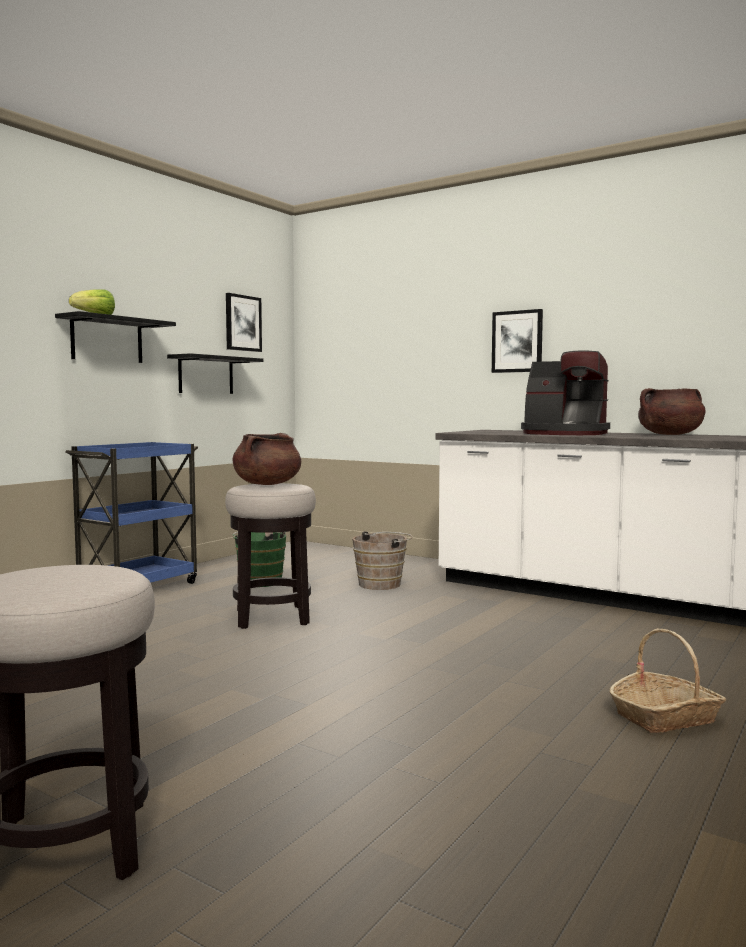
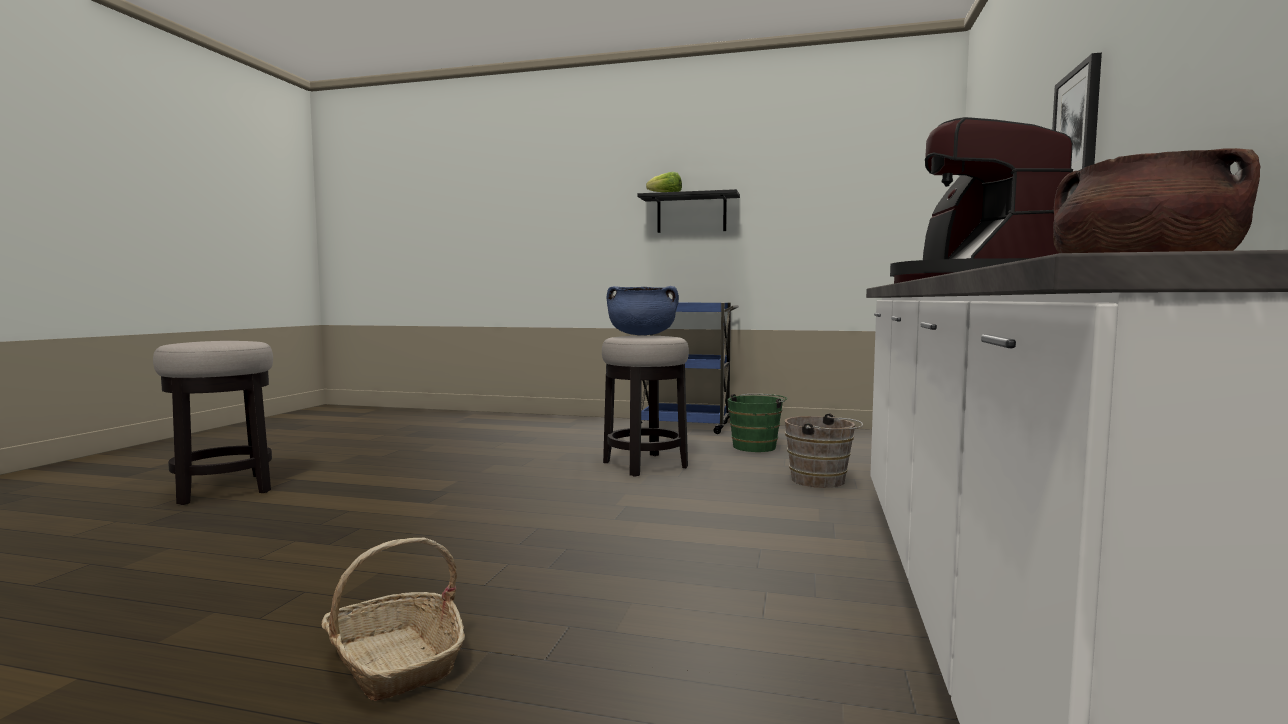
camera: 70 degrees right, 0 degrees up
black shelf [167,353,263,394] -> none
picture [226,293,262,352] -> none
brown cooking pot [233,433,301,485] -> blue cooking pot [607,286,679,335]

